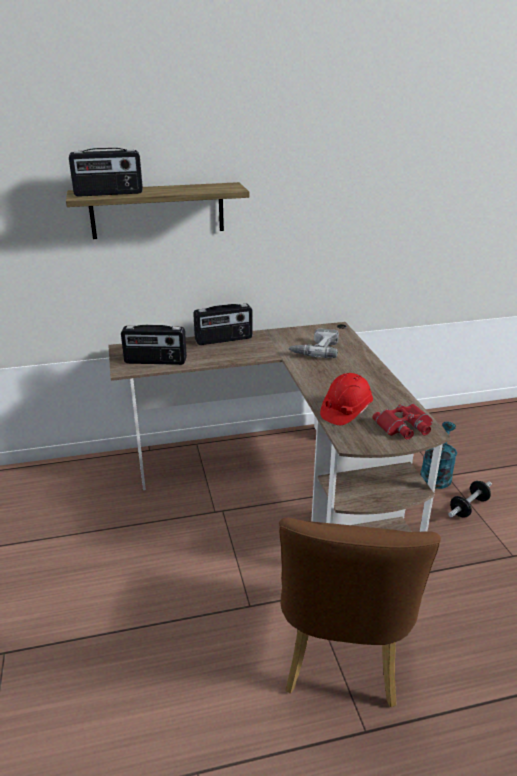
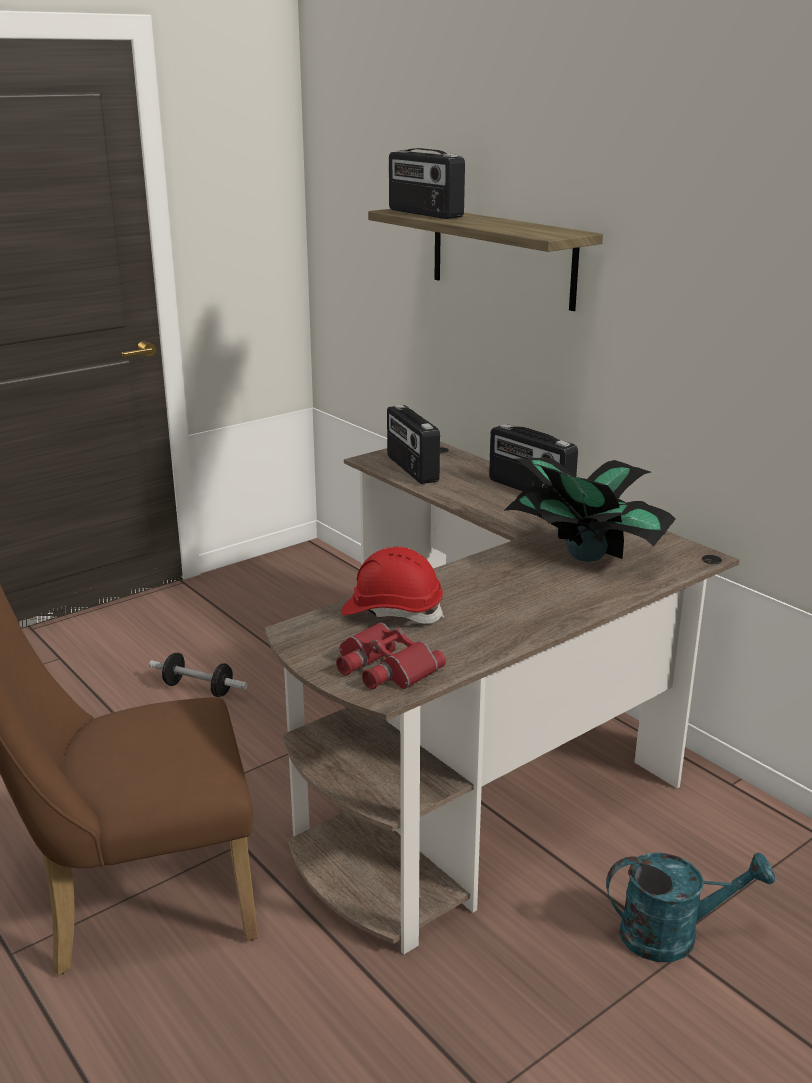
camera: 65 degrees right, 5 degrees down
power drill [288,329,339,358] -> potted plant [504,457,676,562]
dumbbell [448,481,492,518] -> dumbbell moved to [149,653,247,697]

